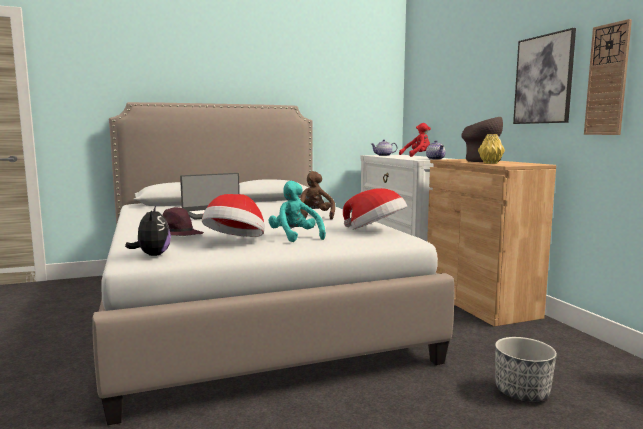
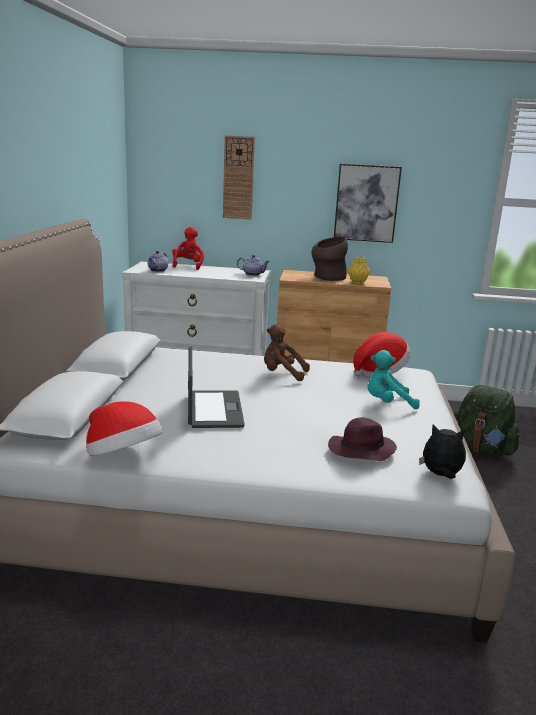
camera: 65 degrees left, 10 degrees up
hat [202,194,265,237] -> hat moved to [86,401,163,456]
planter [495,337,557,401] -> green backpack [454,385,522,456]
wall clock [584,19,632,135] -> wall clock moved to [223,136,255,220]

